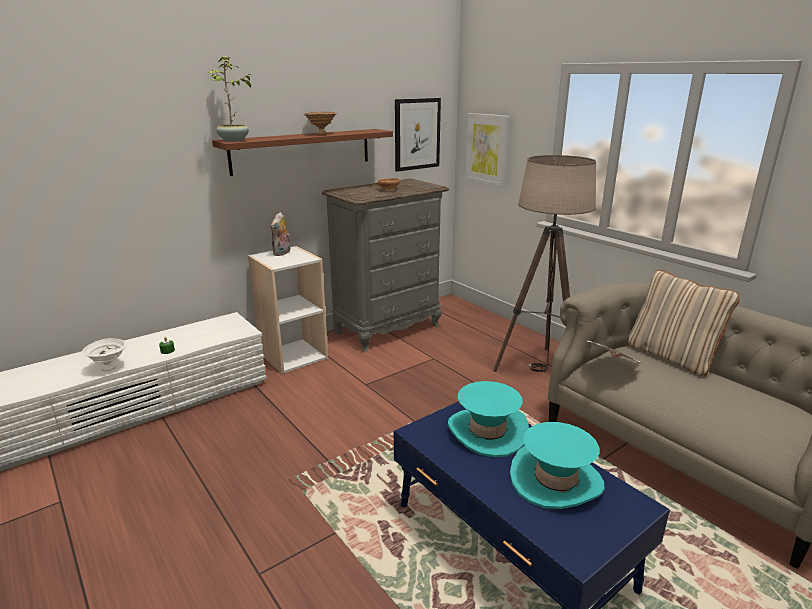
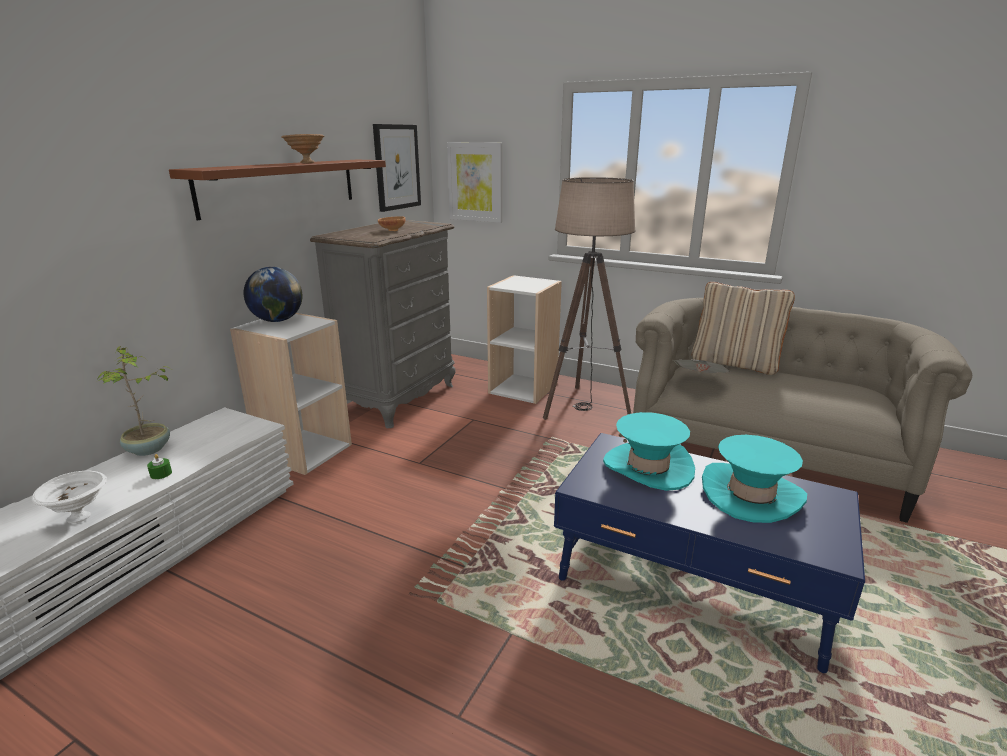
camera: 25 degrees left, 0 degrees up
potted plant [208,56,251,142] -> potted plant moved to [98,346,171,456]
plush toy [271,212,290,256] -> globe [244,267,303,322]
none -> bookcase [487,275,562,404]

